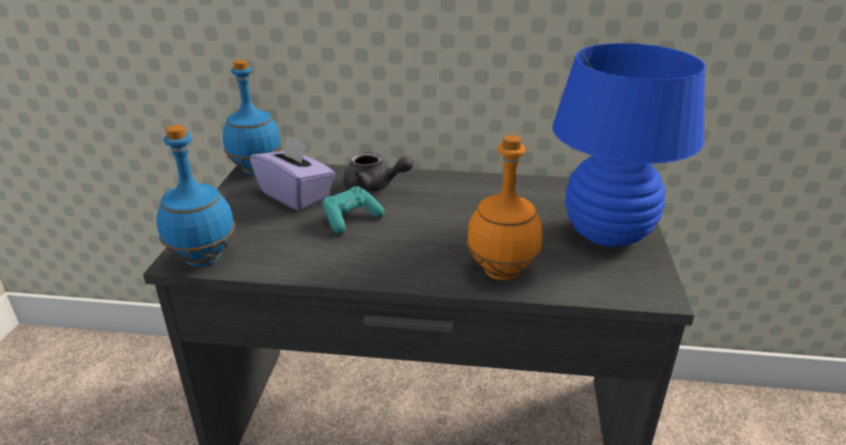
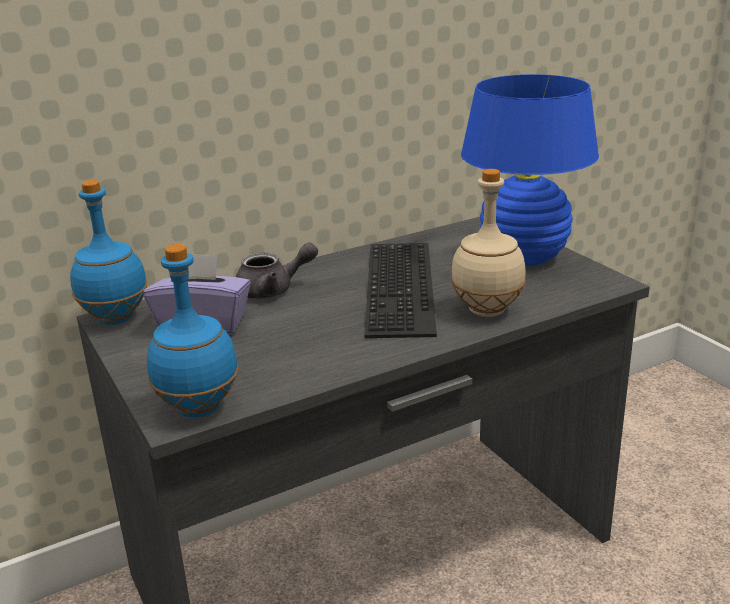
camera: 35 degrees left, 5 degrees down
turquoise game controller [322,186,384,234] -> none
orange bottle [467,135,542,280] -> beige bottle [451,169,526,317]
none -> keyboard [364,243,437,338]

